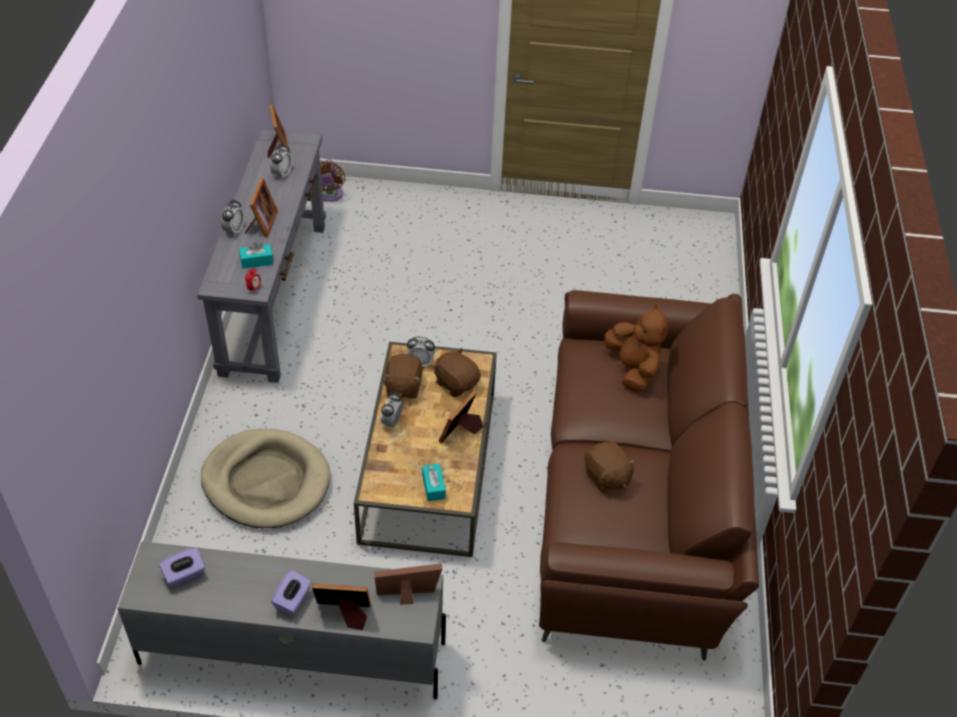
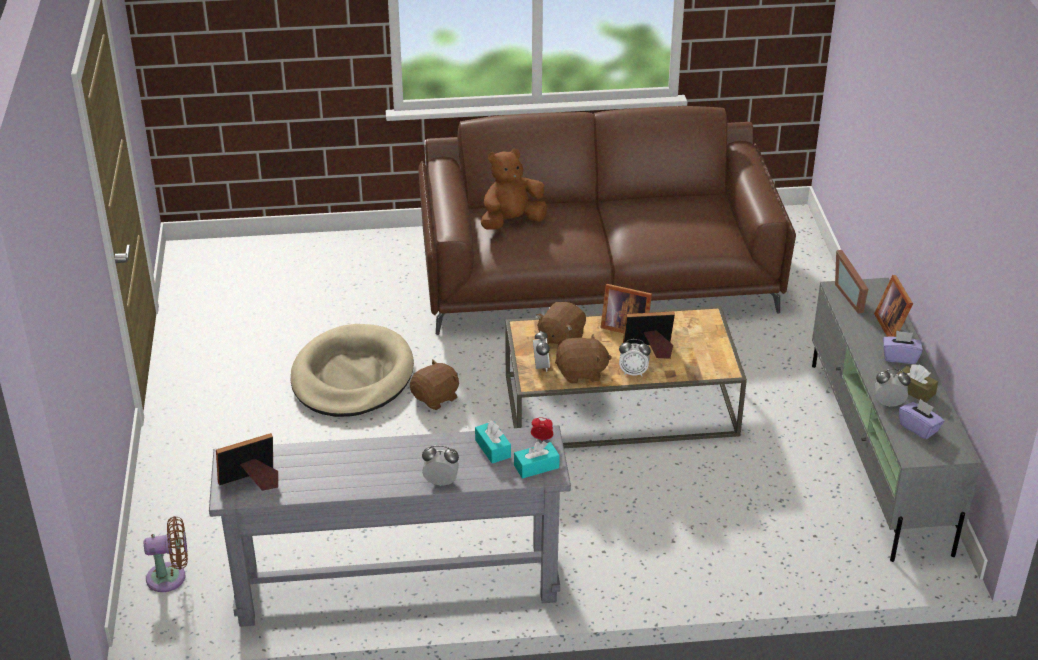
camera: 100 degrees left, 10 degrees down
beige dog bed [201,429,330,528] -> beige dog bed moved to [291,324,414,417]
picture frame [245,178,278,237] -> picture frame moved to [623,312,675,359]
alarm clock [270,144,292,179] -> alarm clock moved to [875,369,911,407]
turquoise tissue box [422,464,446,501] -> turquoise tissue box moved to [514,441,560,479]
brown plush toy [584,442,636,493] -> brown plush toy moved to [410,360,459,410]
none -> brown tissue box [897,364,938,402]

